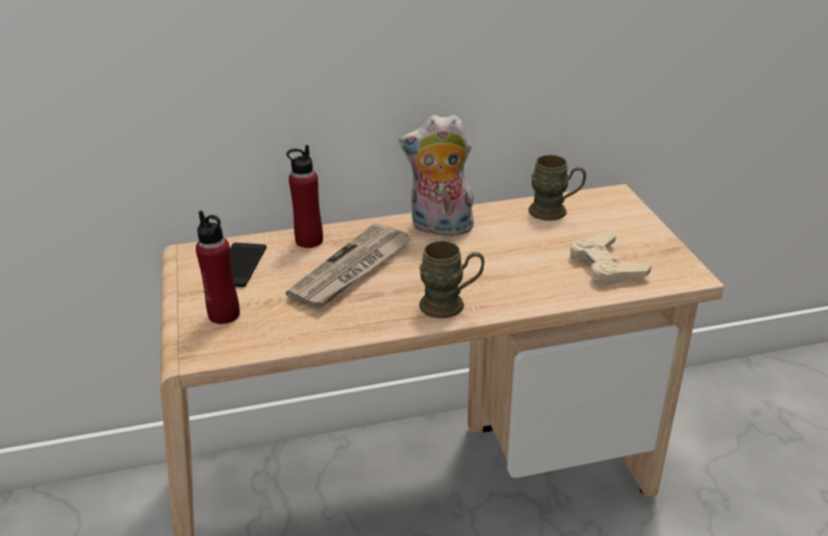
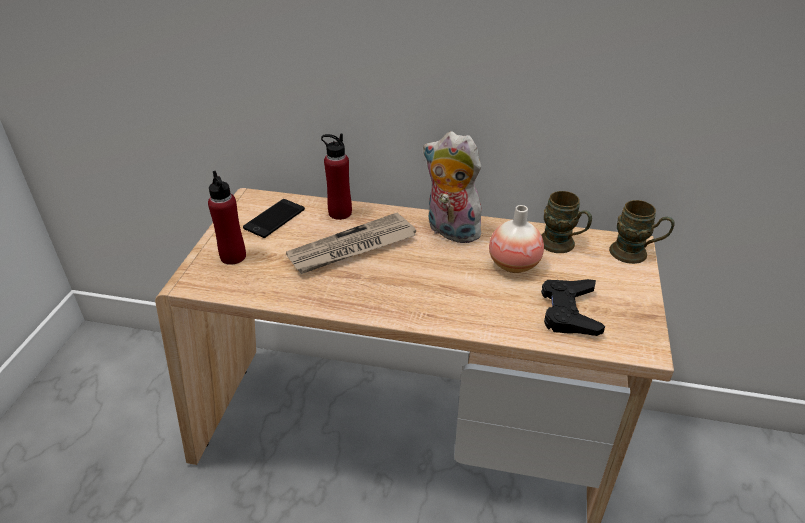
camera: 25 degrees right, 5 degrees up
brown mug [419,241,484,318] -> brown mug moved to [609,200,675,264]
beige game controller [570,230,651,286] -> black game controller [541,279,605,336]
none -> vase [489,205,544,273]

